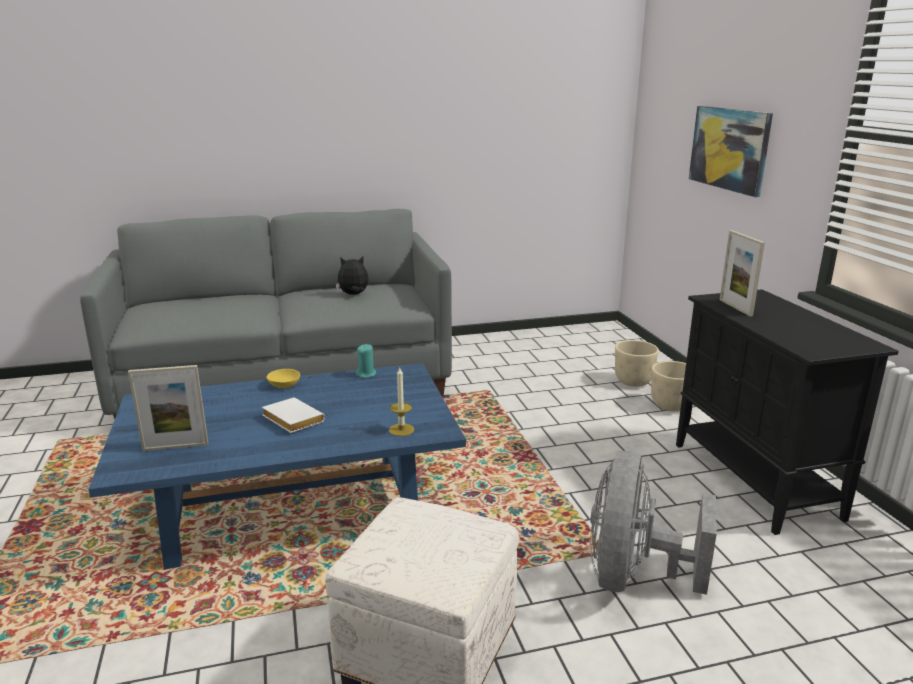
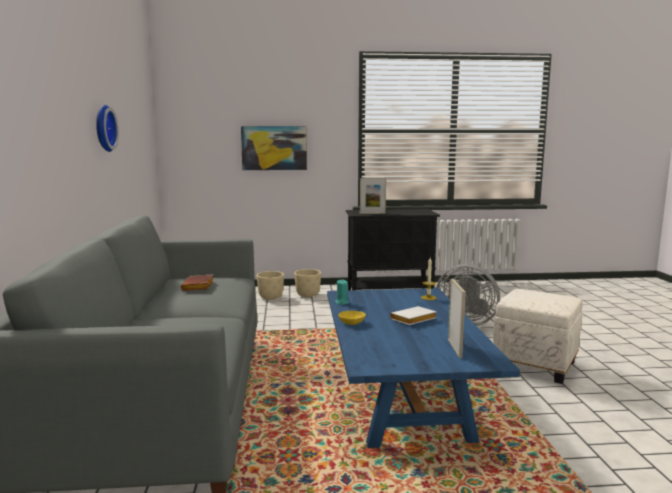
camera: 80 degrees left, 10 degrees down
plush toy [336,256,369,295] -> brown book [180,274,214,291]
none -> wall clock [96,105,119,152]

